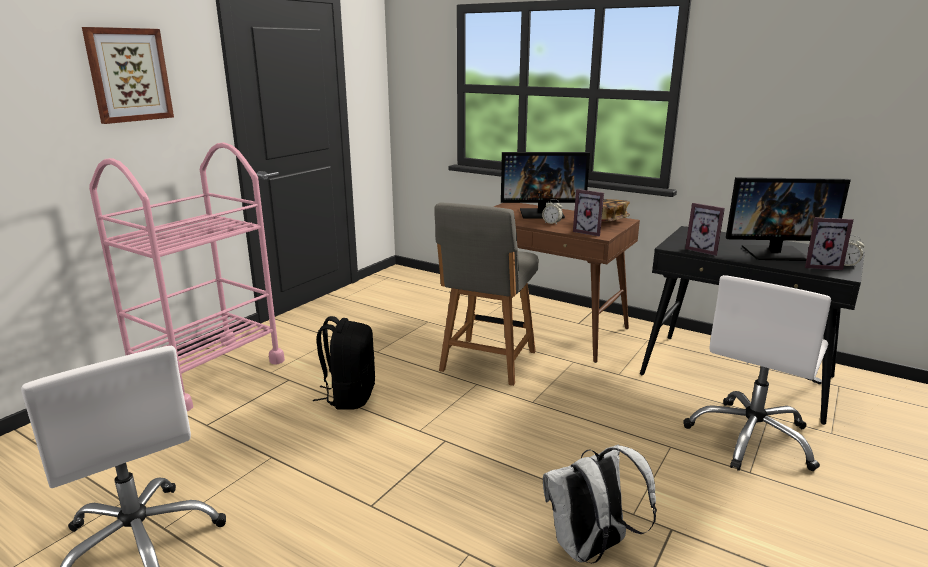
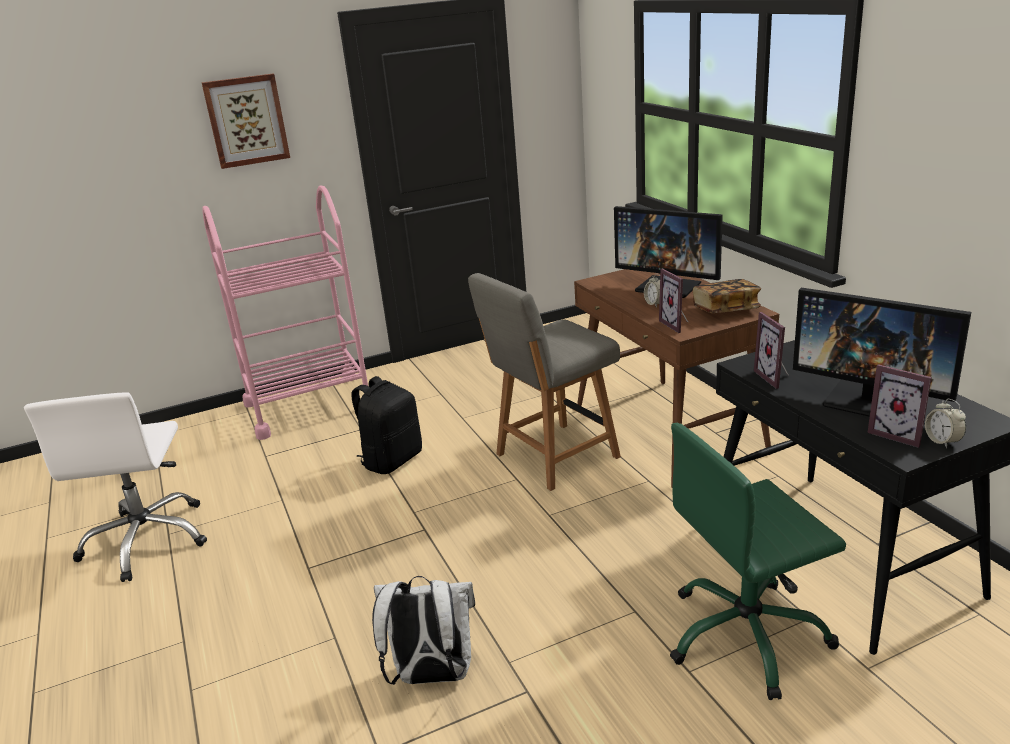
camera: 35 degrees right, 5 degrees up
white office chair [684,275,831,471] -> green office chair [670,423,846,700]

